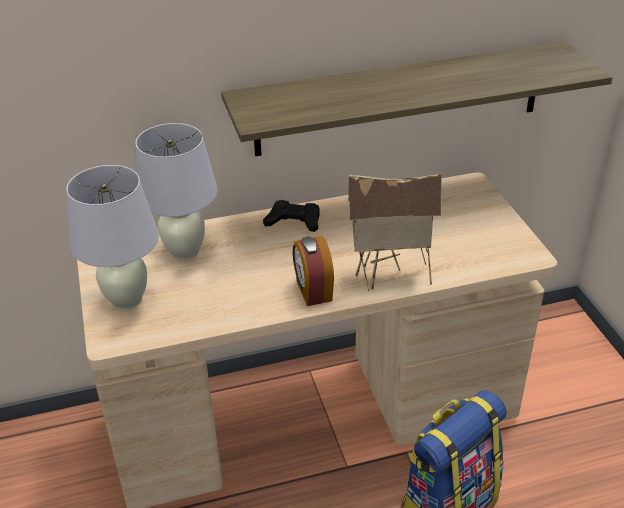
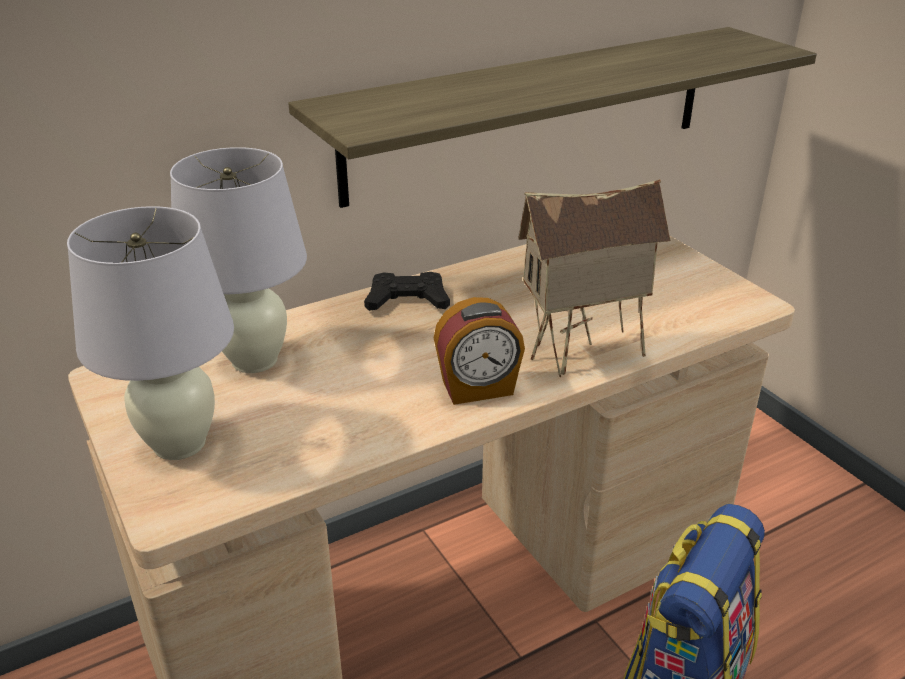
camera: 15 degrees left, 5 degrees down
alarm clock [293,236,334,306] -> alarm clock turned 75 degrees counterclockwise [434,297,525,405]

